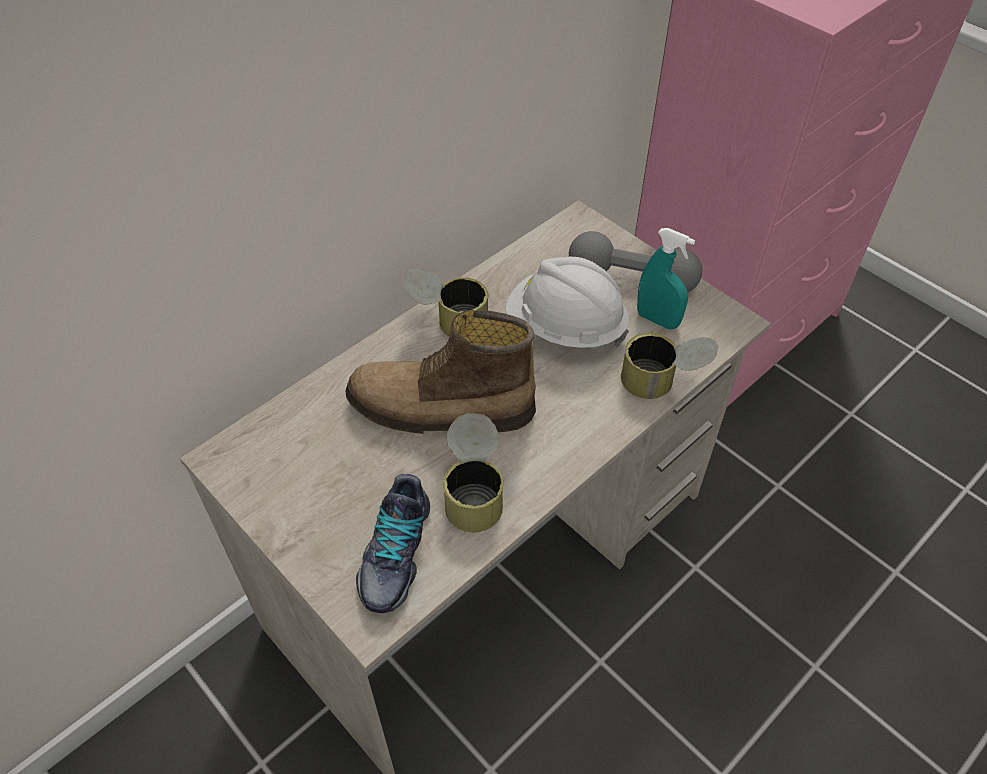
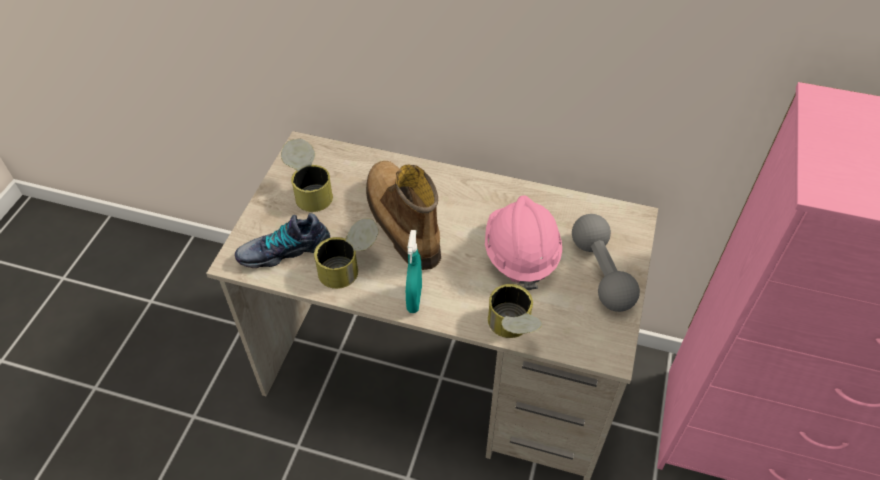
camera: 60 degrees right, 0 degrees up
can [403,269,488,337] -> can moved to [281,138,333,212]
white hard hat [506,257,629,349] -> pink hard hat [485,195,562,290]
turquoise spray bottle [637,228,695,330] -> turquoise spray bottle moved to [406,230,422,313]

